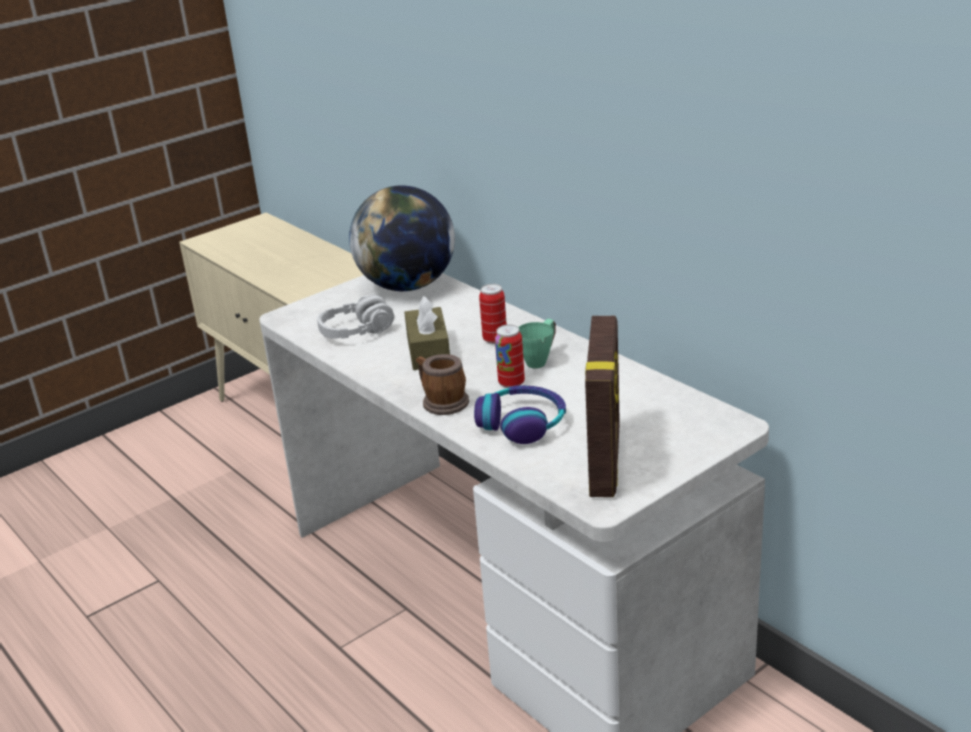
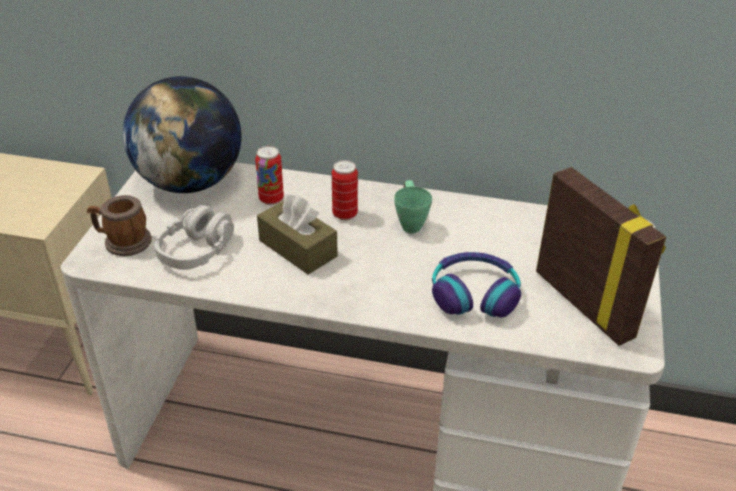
camera: 40 degrees left, 10 degrees up
mug [416,354,469,415] -> mug moved to [87,195,152,256]
can [495,324,525,388] -> can moved to [255,146,284,205]

